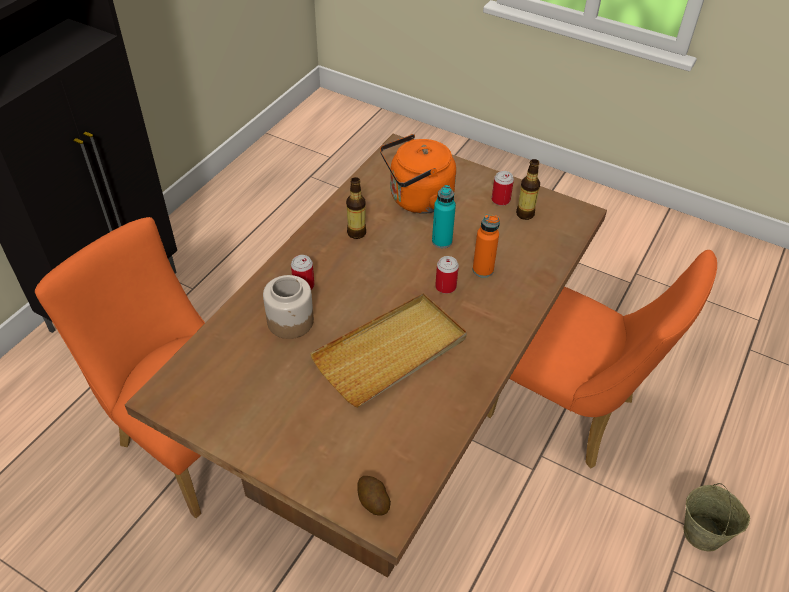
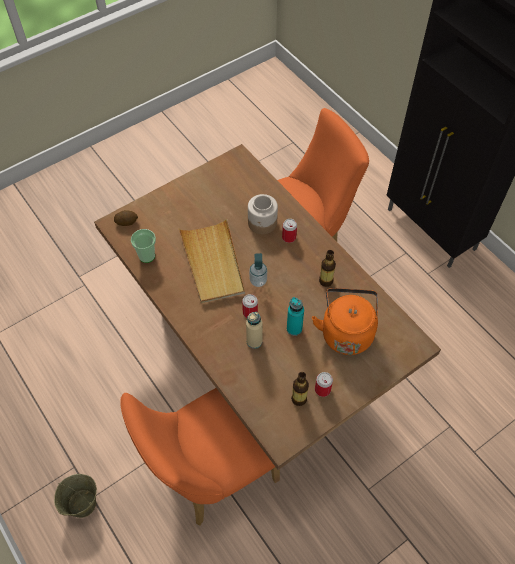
camera: 115 degrees right, 10 degrees up
orange bottle [473,214,500,278] -> beige bottle [246,312,263,349]
none -> cup [131,229,156,263]
none -> soap dispenser [249,253,267,287]

